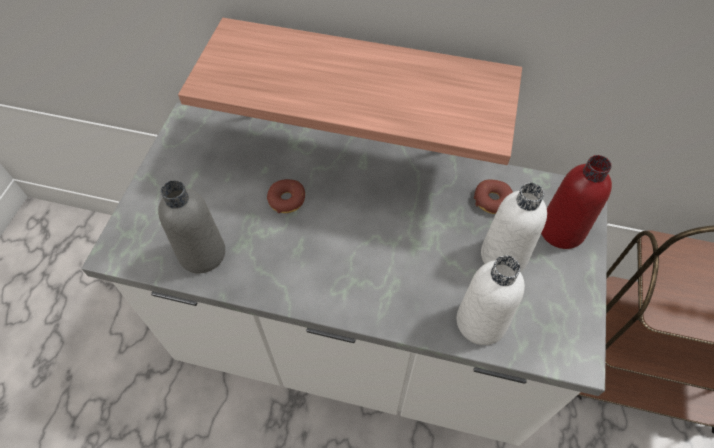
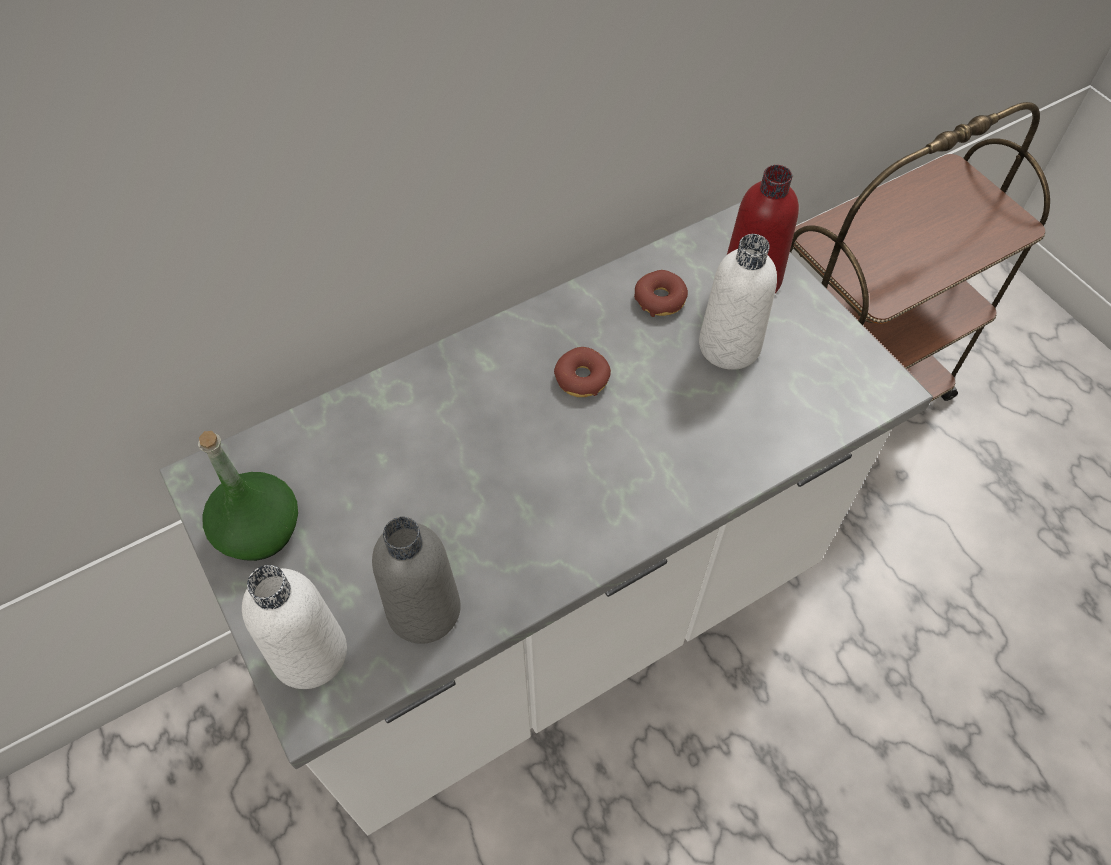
camera: 45 degrees left, 0 degrees up
shelf [178,18,522,165] -> none
donut [267,179,305,213] -> donut moved to [554,347,611,397]
white bottle [457,256,525,345] -> white bottle moved to [242,565,347,689]
none -> green bottle [198,431,298,561]

